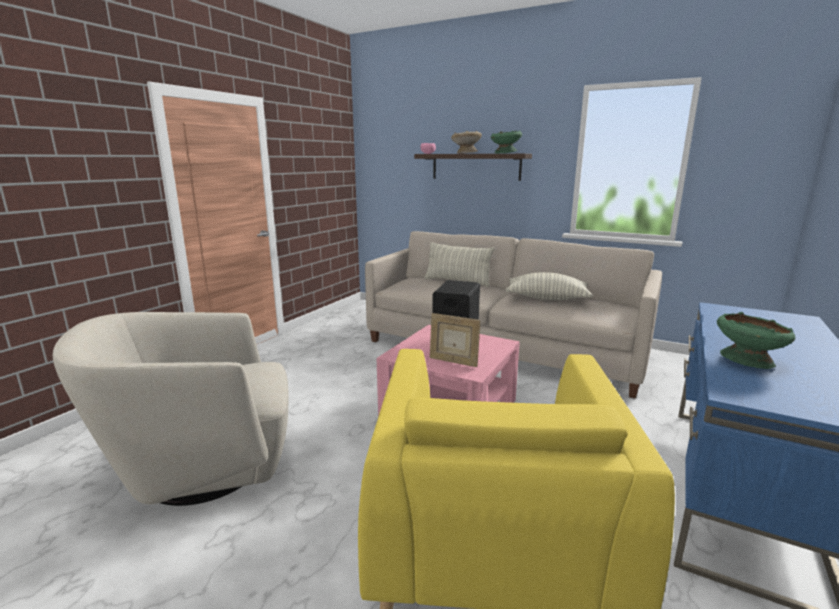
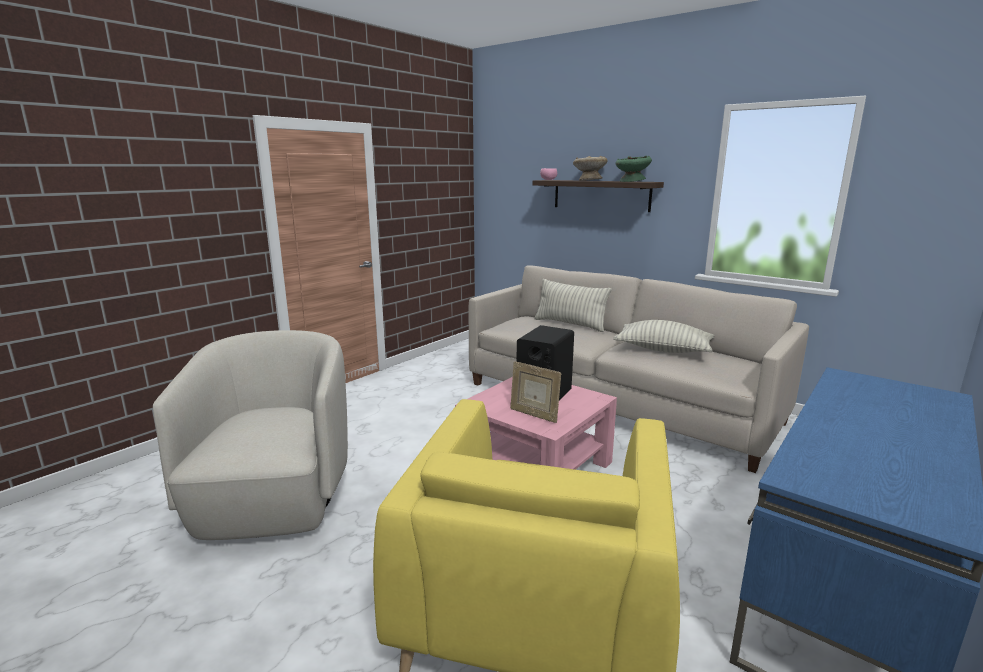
camera: 10 degrees right, 0 degrees up
beige armchair [53,312,289,506] -> beige armchair turned 90 degrees clockwise [153,330,348,540]
green bowl [717,312,795,369] -> none

